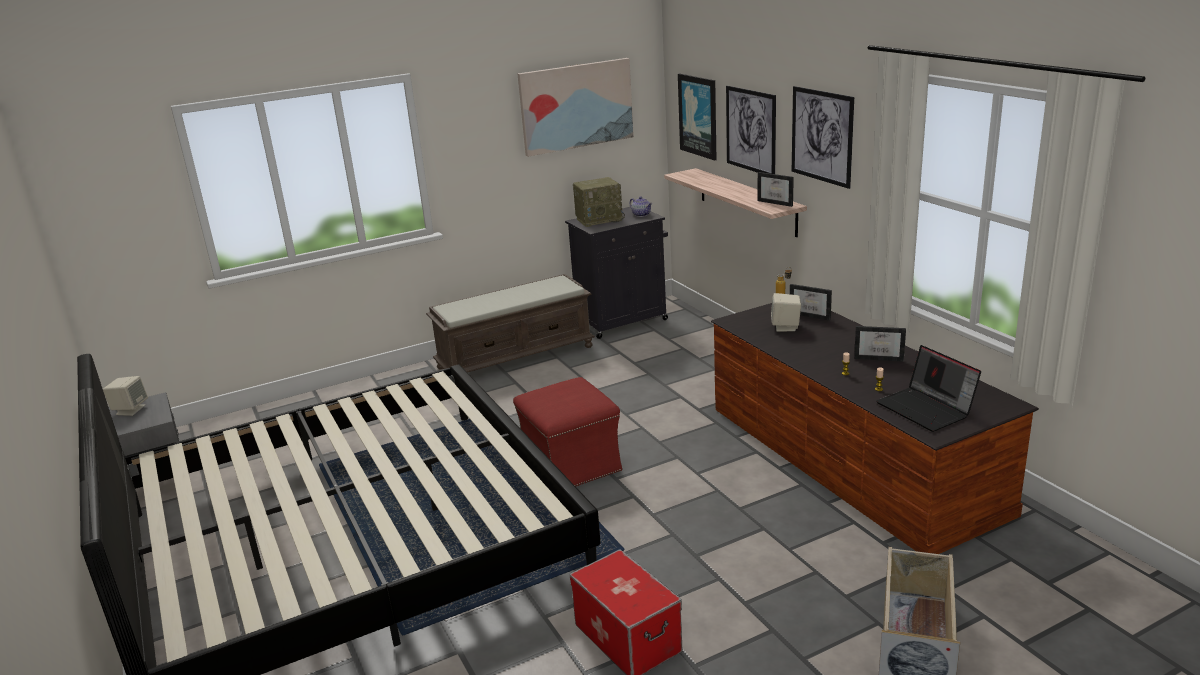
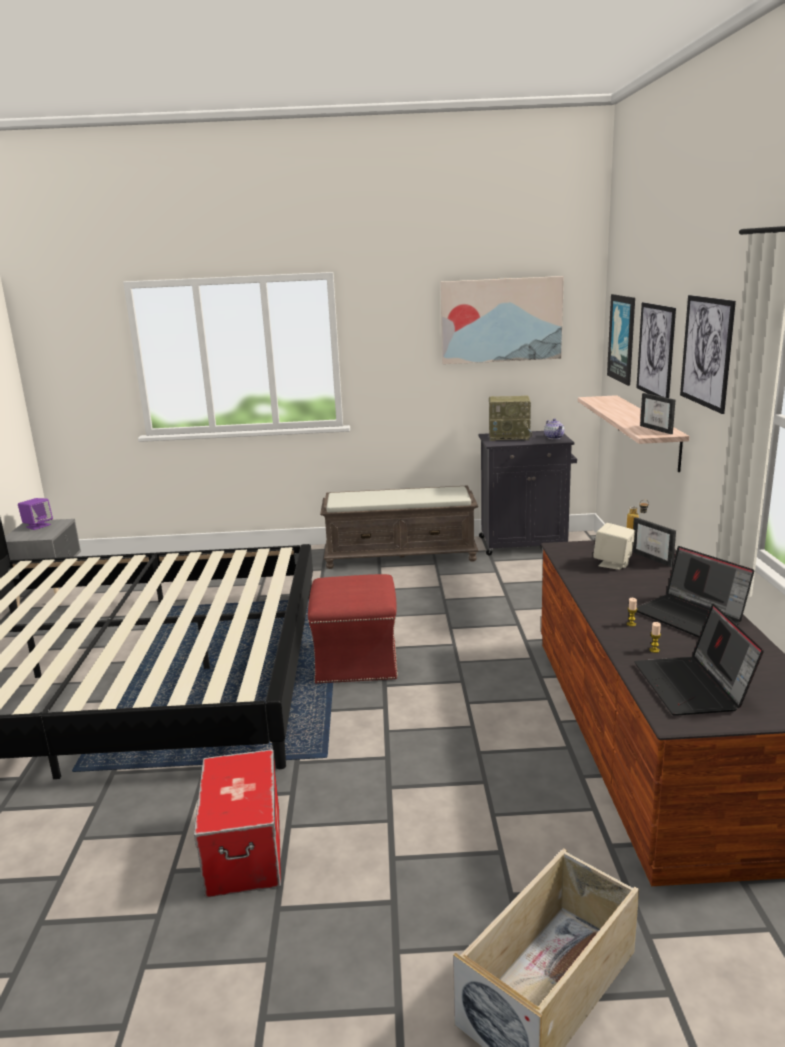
camera: 25 degrees right, 5 degrees down
beige speaker [103,376,148,416] -> purple speaker [18,498,53,530]
picture frame [854,326,906,362] -> laptop [636,546,754,638]

